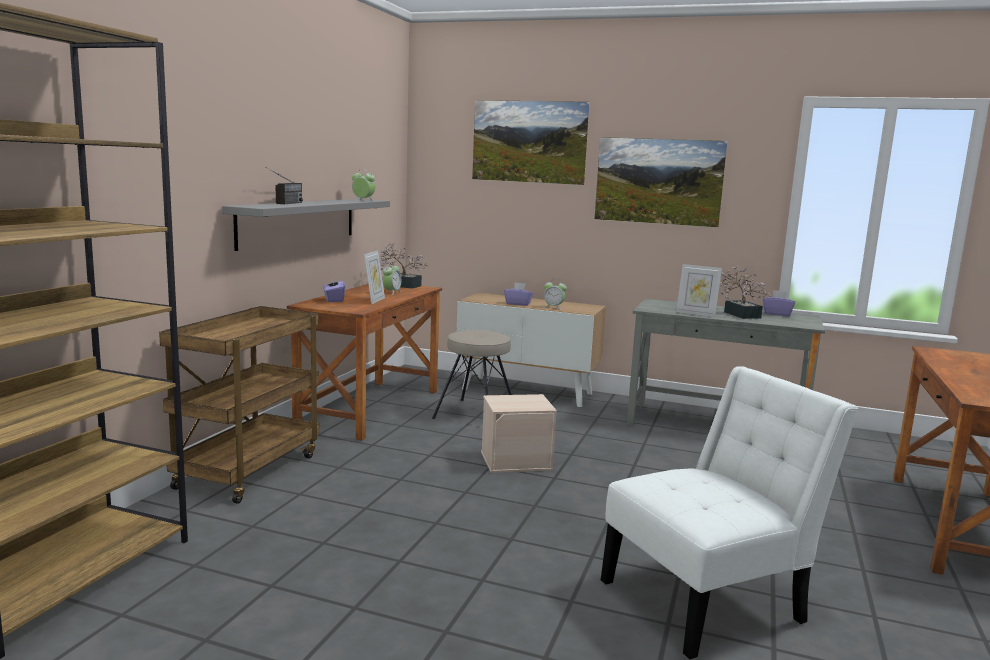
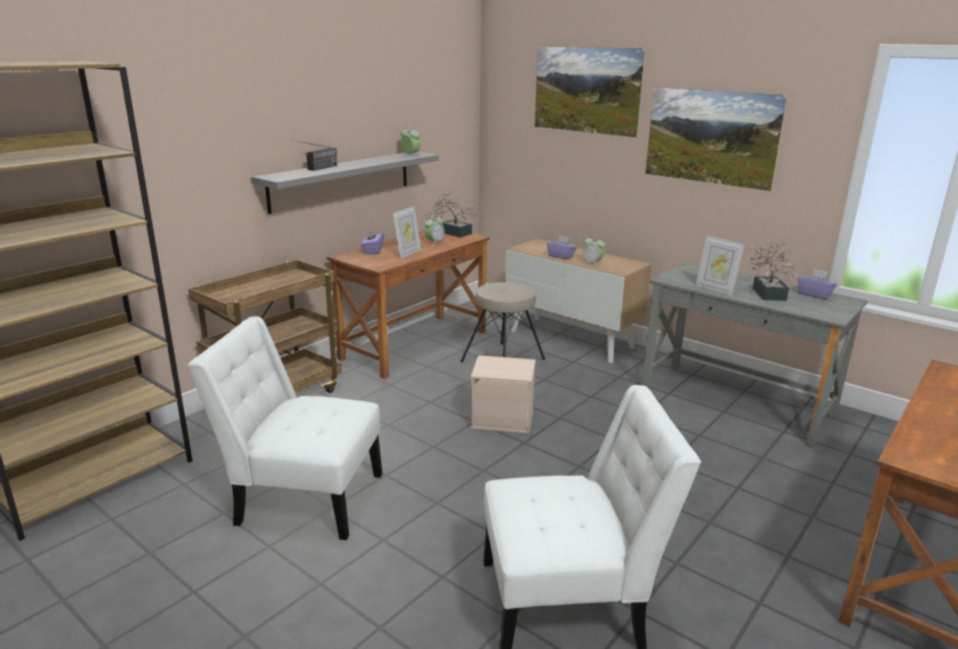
camera: 20 degrees right, 10 degrees up
none -> white chair [188,317,382,540]

